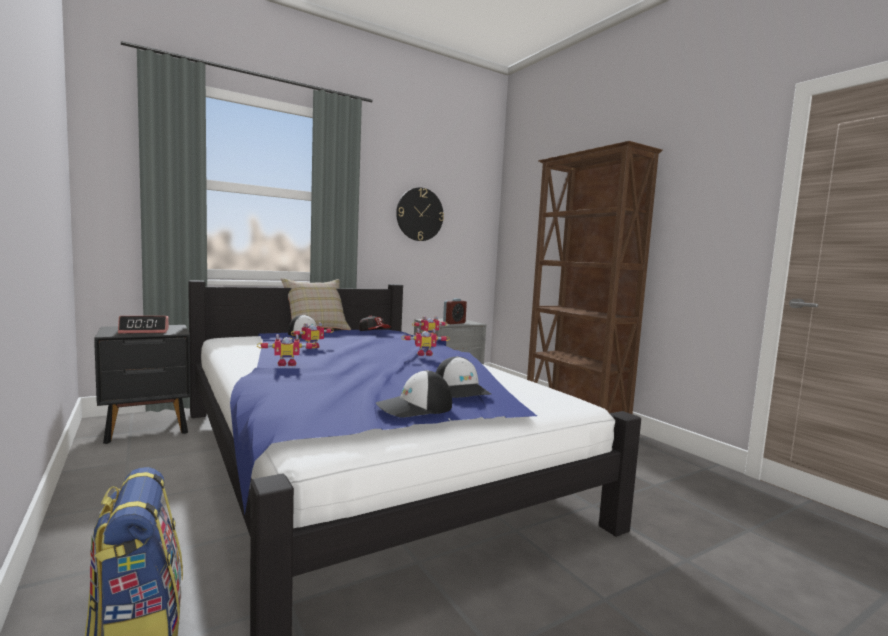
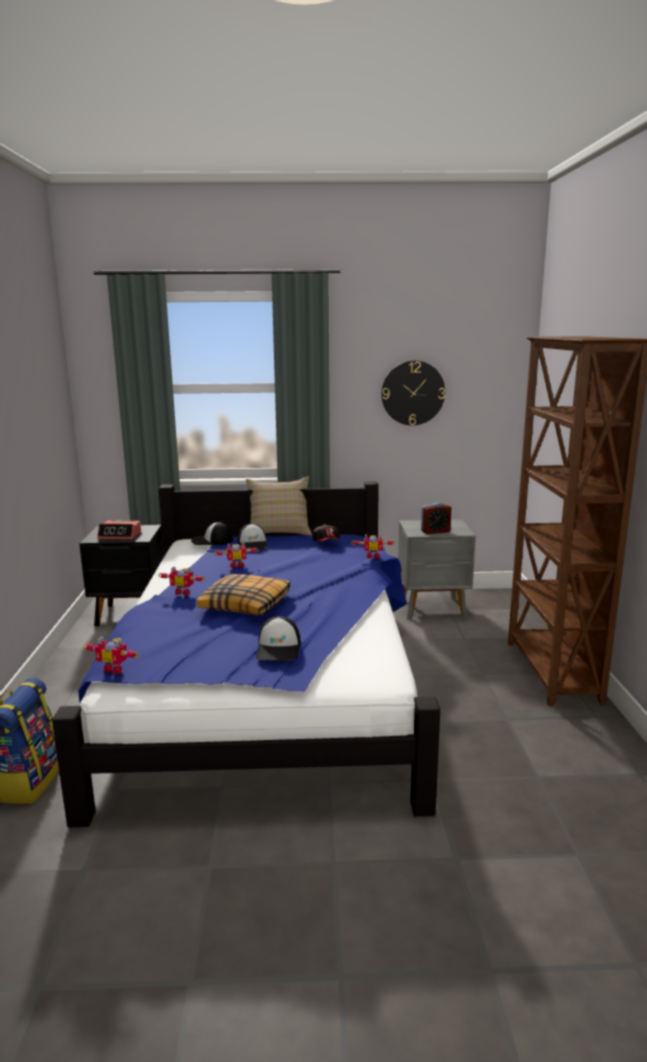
camera: 30 degrees right, 10 degrees up
cap [376,370,452,417] -> cap moved to [191,522,233,545]
toy robot [401,328,450,356] -> toy robot moved to [83,637,139,675]
none -> pillow [197,574,290,616]

